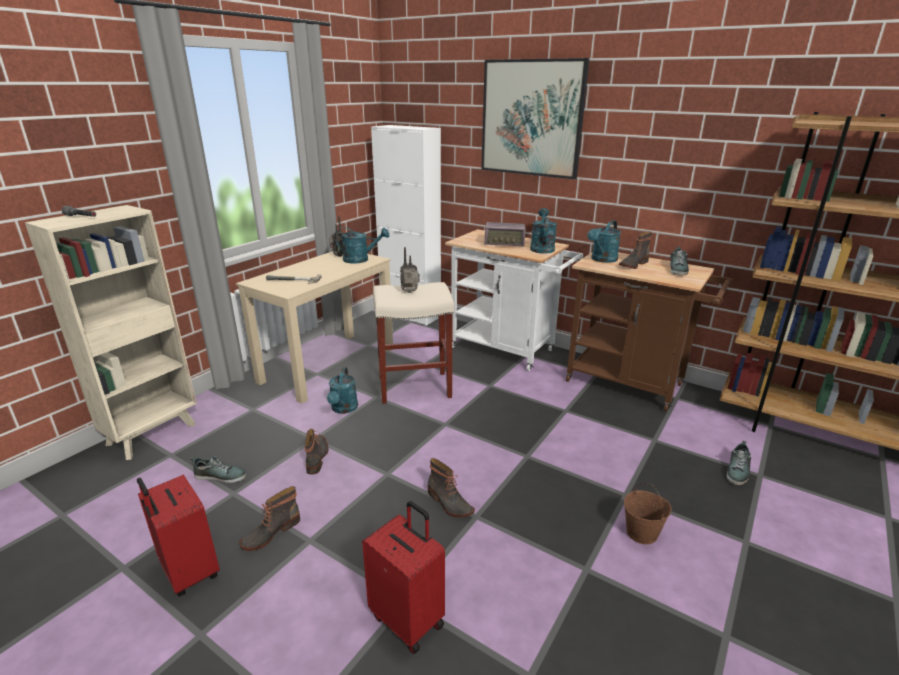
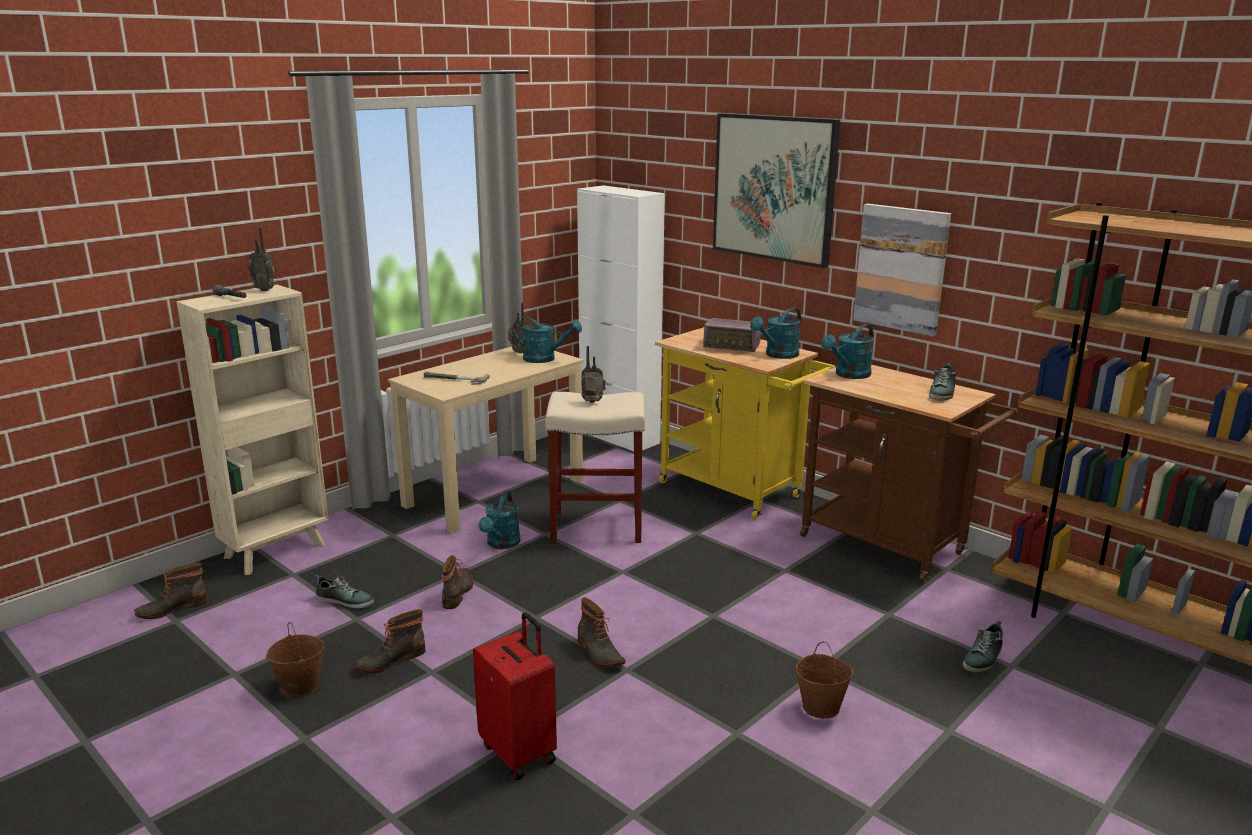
camera: 10 degrees right, 5 degrees down
red suitcase [137,475,220,597] -> brown bucket [266,622,324,696]
white cart [445,229,583,371] -> yellow cart [655,327,835,520]
turquoise watering can [530,208,557,254] -> turquoise watering can turned 150 degrees counterclockwise [750,307,801,359]
boot [619,232,652,269] -> boot moved to [134,563,207,619]
none -> radio [248,228,274,291]
none -> picture [853,204,951,337]

